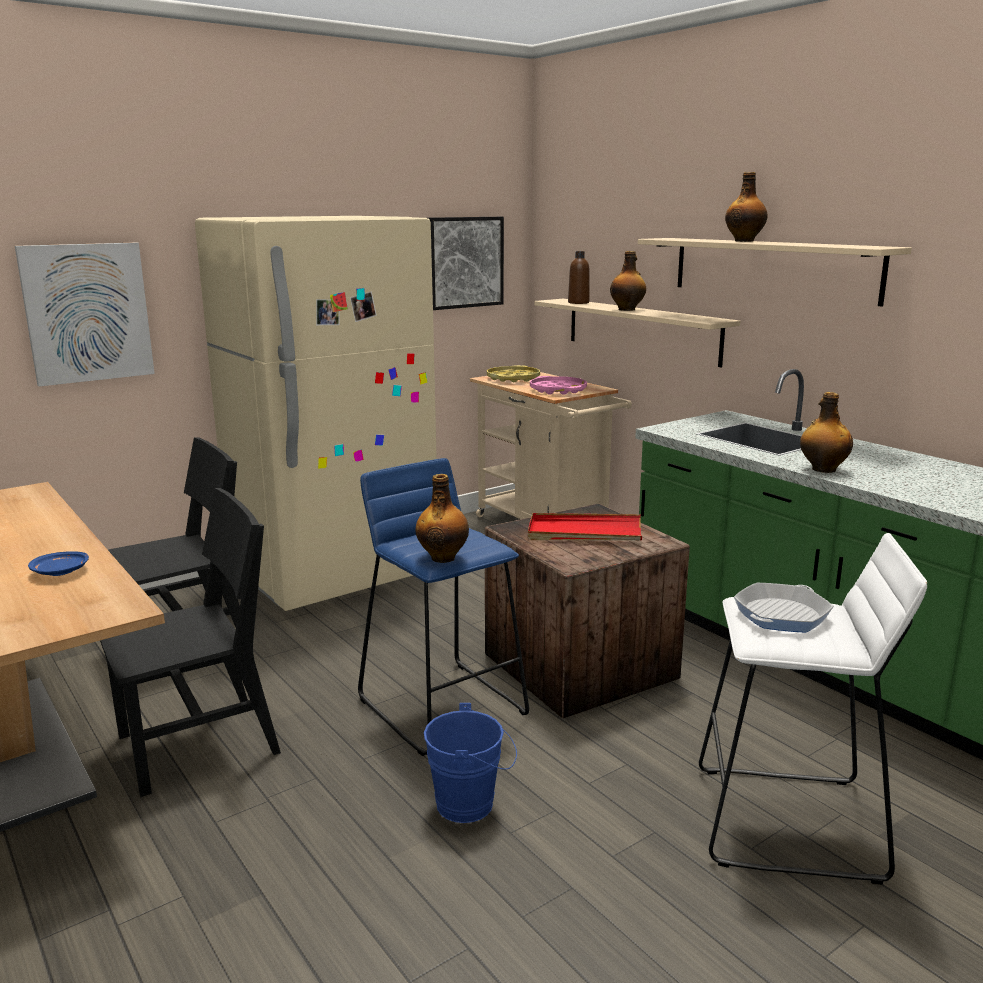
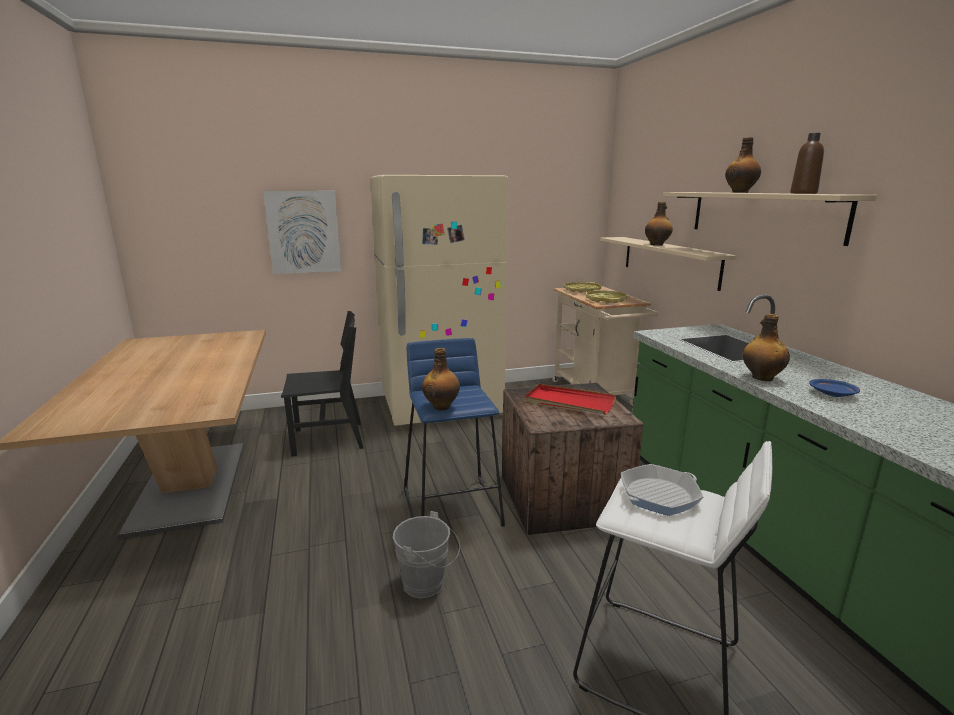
camera: 20 degrees right, 0 degrees up
blue plate [28,551,89,576] -> blue plate moved to [809,379,860,397]
black chair [100,488,281,797] -> none
blue bucket [424,703,517,823] -> grey bucket [393,511,460,598]
picture [428,217,504,310] -> none
pink tray [530,376,587,395] -> yellow tray [586,290,627,303]
brown bottle [568,251,590,304] -> brown bottle moved to [790,133,824,194]

